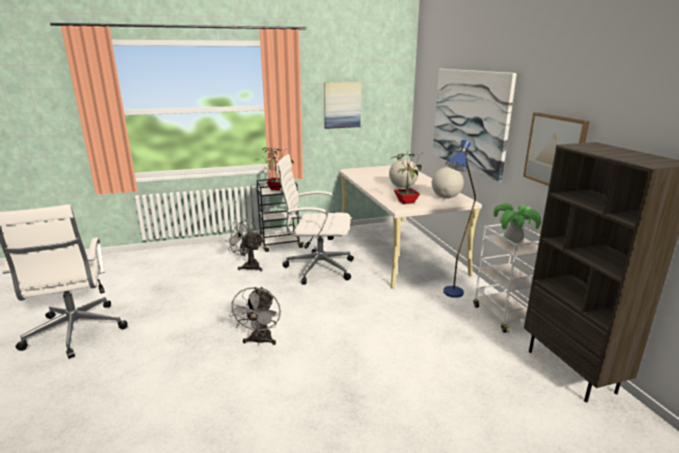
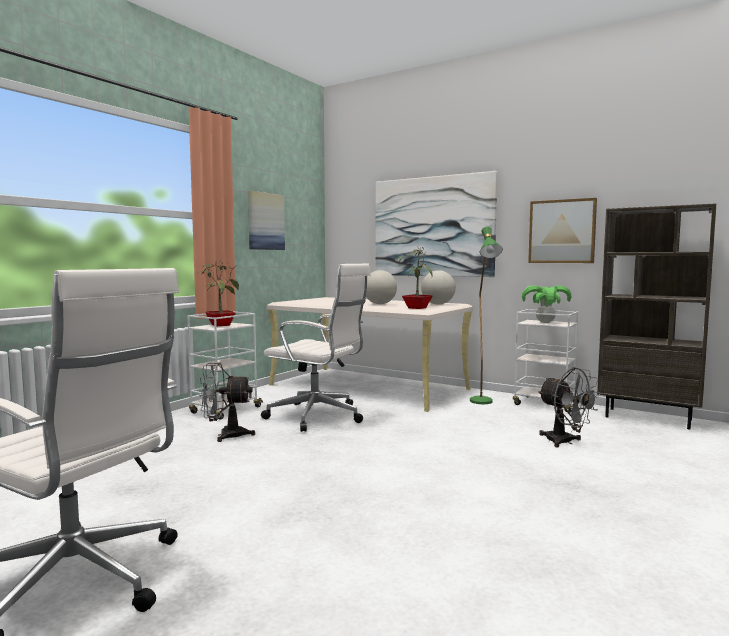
camera: 40 degrees left, 15 degrees down
grey fan [229,287,281,346] -> grey fan moved to [538,367,601,448]
black cart [256,179,304,252] -> white cart [187,311,263,420]
white office chair [277,154,354,285] -> white office chair turned 120 degrees counterclockwise [261,264,370,432]
blue floor lamp [443,140,476,298] -> green floor lamp [470,226,503,404]

